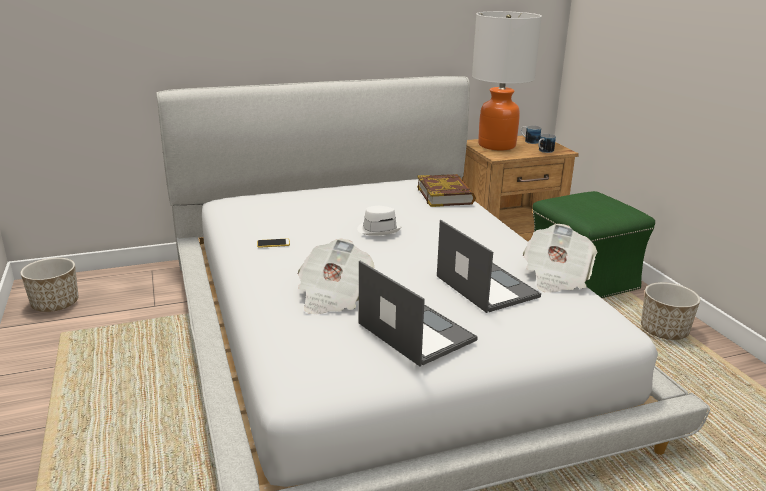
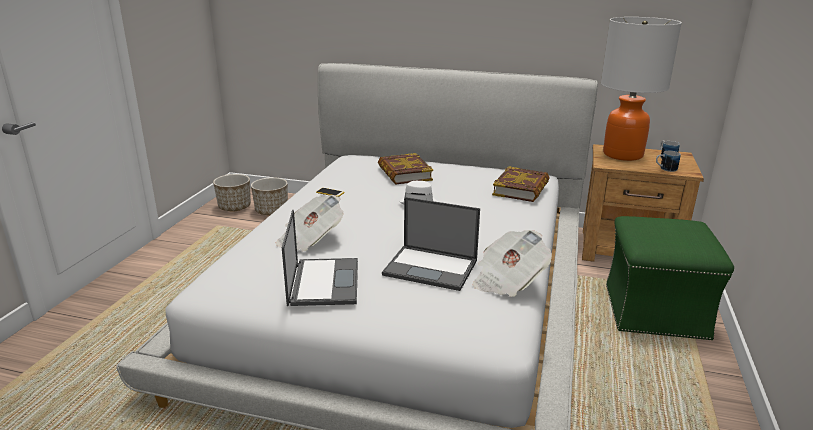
camera: 35 degrees right, 0 degrees up
laptop [437,220,541,313] -> laptop turned 105 degrees clockwise [382,197,480,291]
planter [641,282,700,340] -> planter moved to [251,177,288,216]
none -> book [378,153,433,185]

